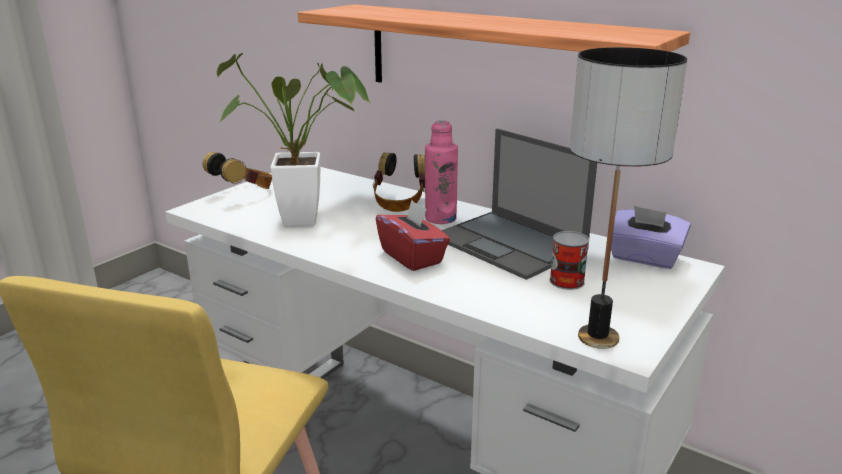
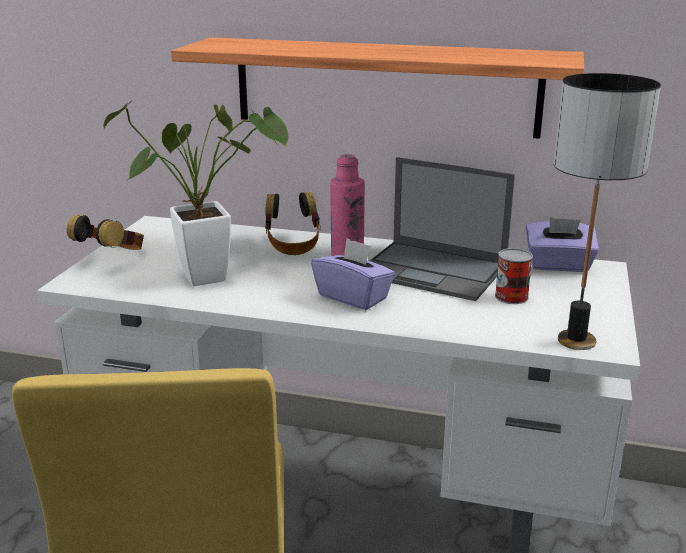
camera: 20 degrees left, 0 degrees up
red tissue box [376,200,450,271] -> purple tissue box [311,238,395,310]

